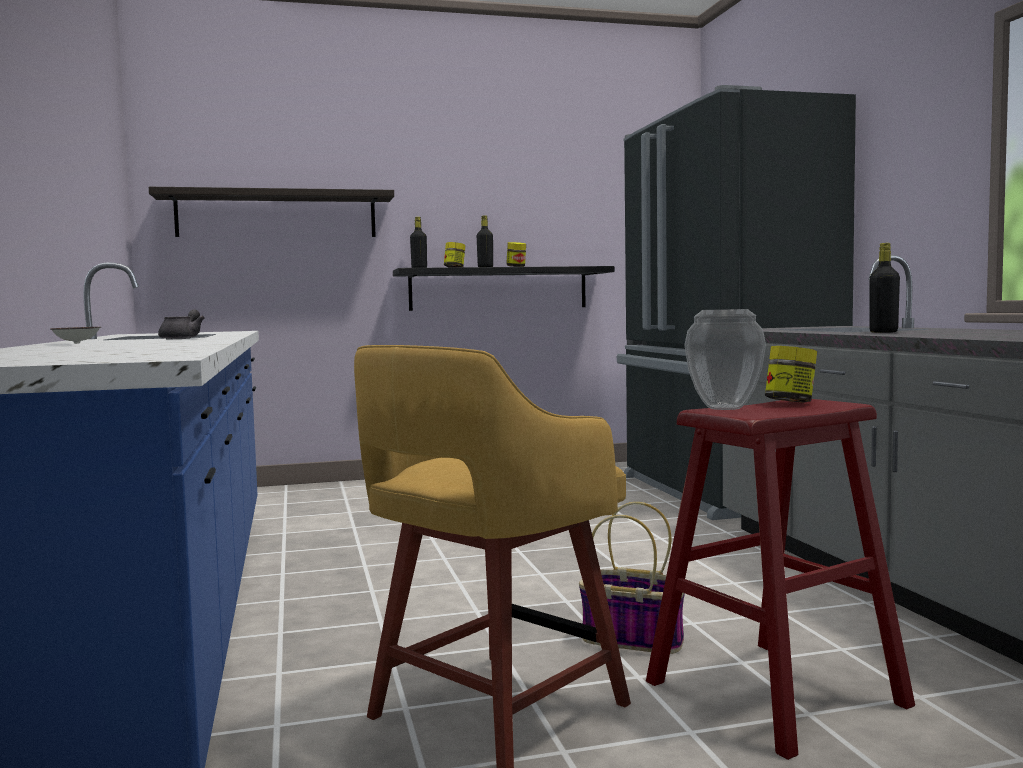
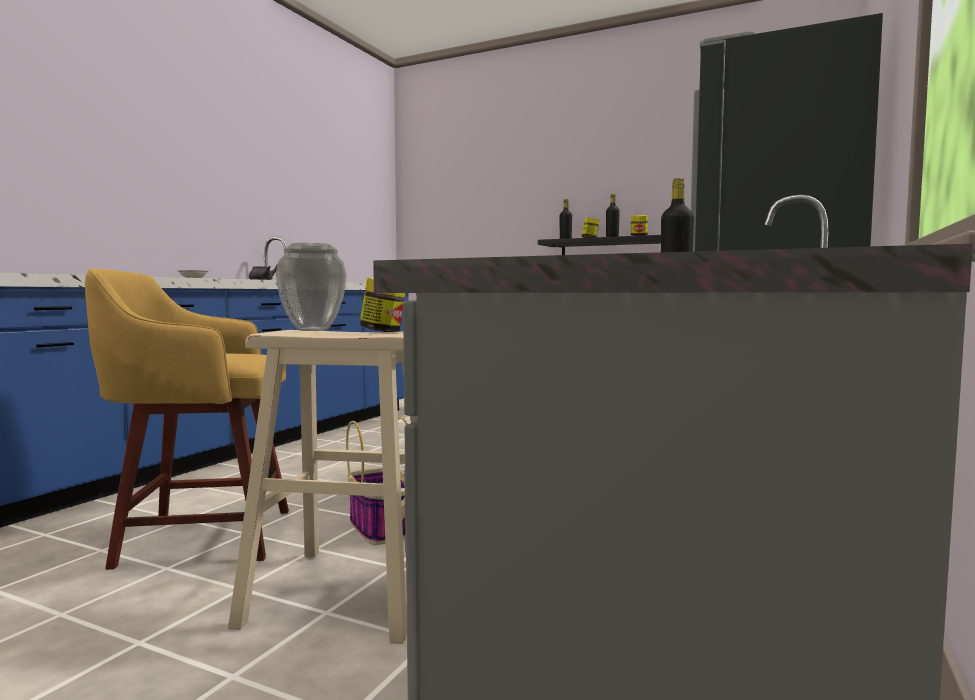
camera: 40 degrees right, 0 degrees up
shelf [149,187,394,237] -> none
red stool [646,399,915,760] -> beige stool [228,330,418,644]

